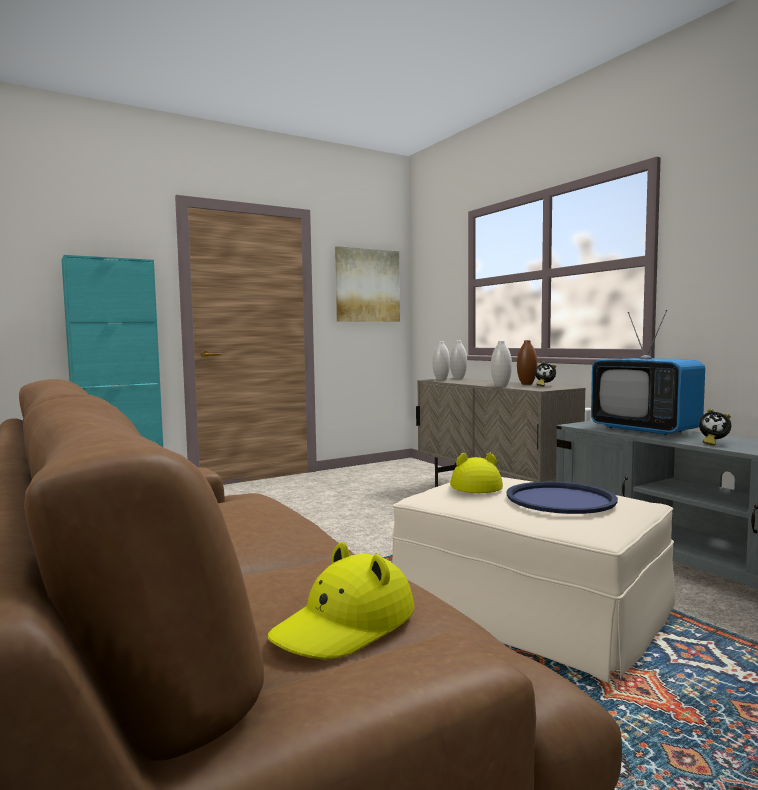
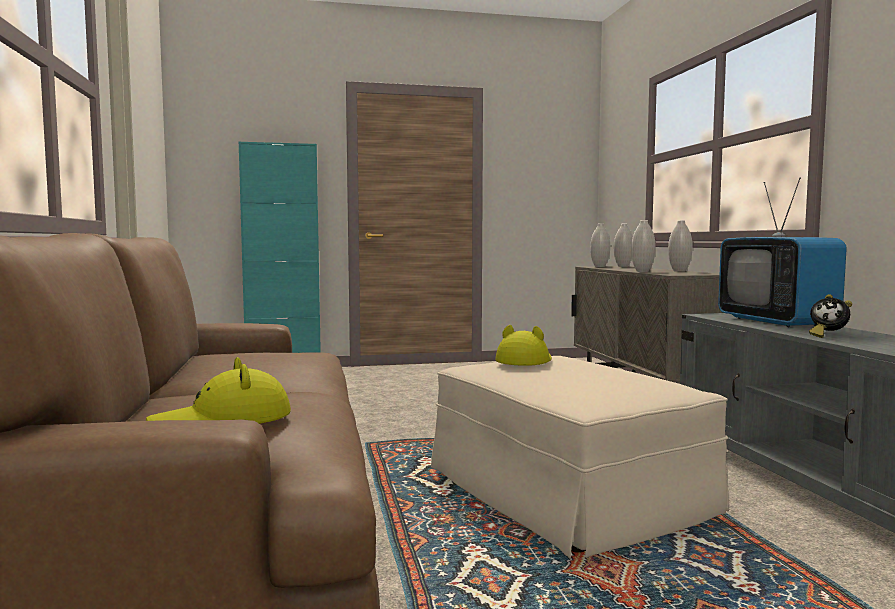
camera: 20 degrees right, 0 degrees up
picture [335,246,400,322] -> none
blue tray [506,481,618,514] -> none
brown vase [517,340,537,385] -> white vase [668,220,693,272]
alarm clock [535,361,556,387] -> none

